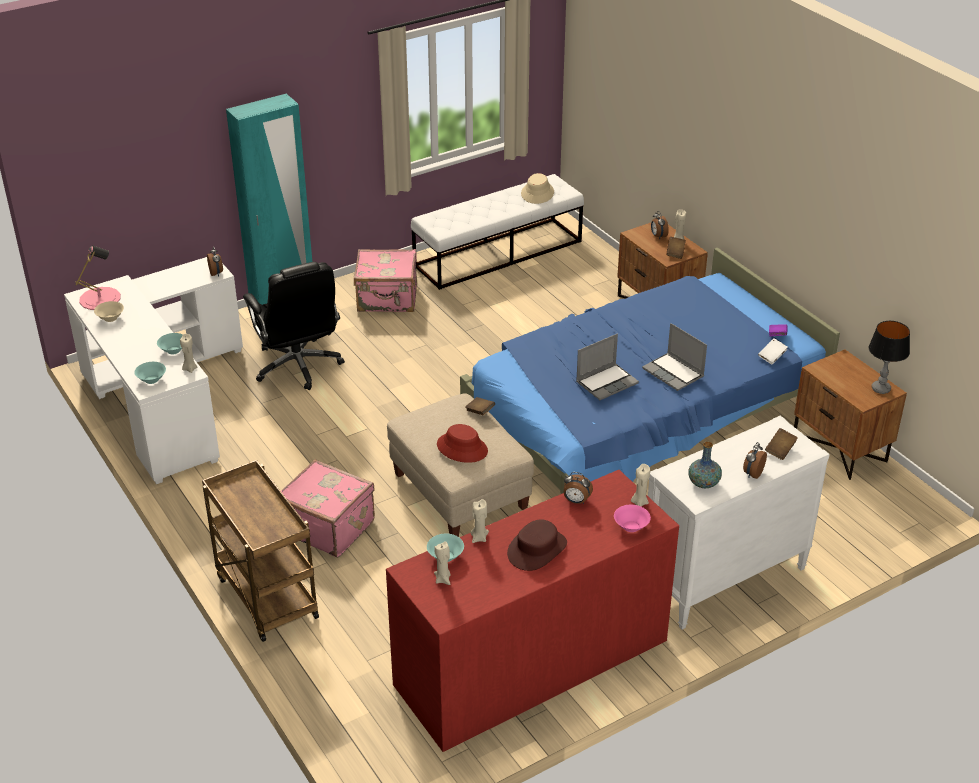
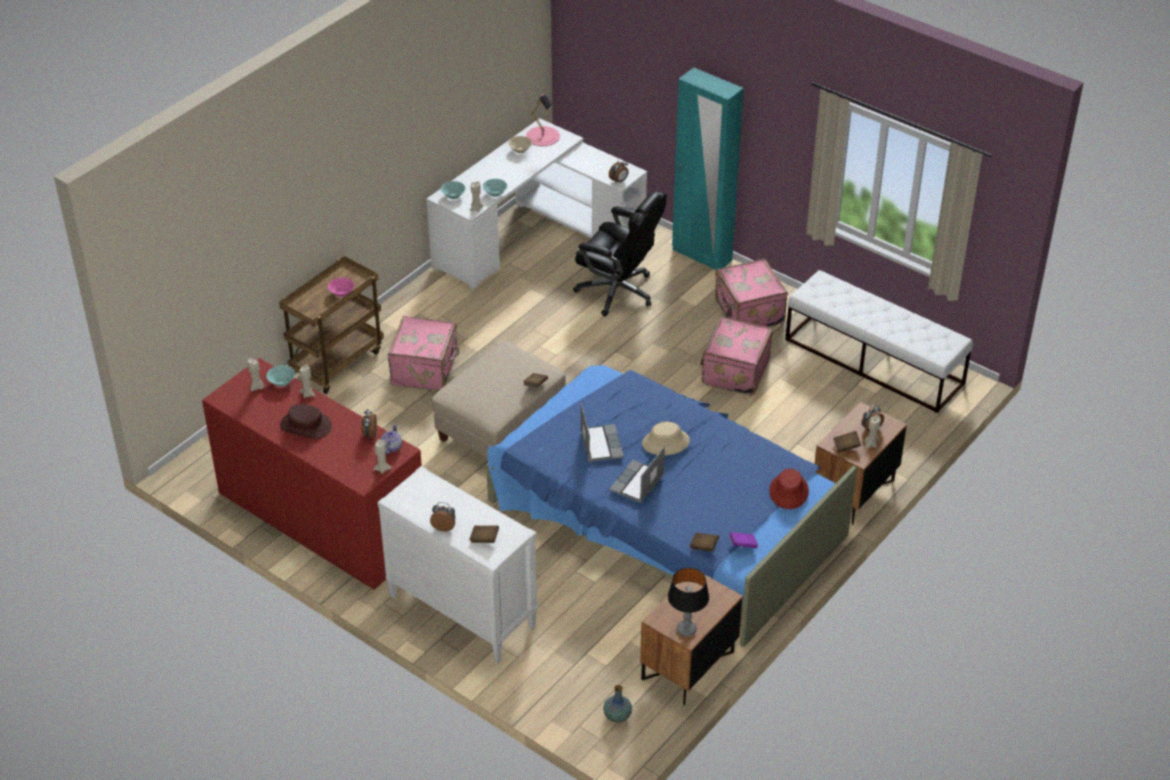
camera: 70 degrees right, 5 degrees up
black office chair [243,262,345,390] -> black office chair turned 105 degrees counterclockwise [573,191,667,316]
red hat [437,424,488,463] -> red hat moved to [769,468,809,509]
beige hat [521,173,554,204] -> beige hat moved to [642,422,690,455]
laptop [576,334,639,400] -> laptop turned 135 degrees counterclockwise [580,403,624,462]
pink bowl [614,505,651,532] -> pink bowl moved to [328,277,354,297]
vase [688,442,722,488] -> vase moved to [603,685,632,723]
white book [758,338,788,364] -> brown book [690,533,719,551]
none -> teapot [381,424,402,454]
none -> pink suitcase [700,316,773,395]

